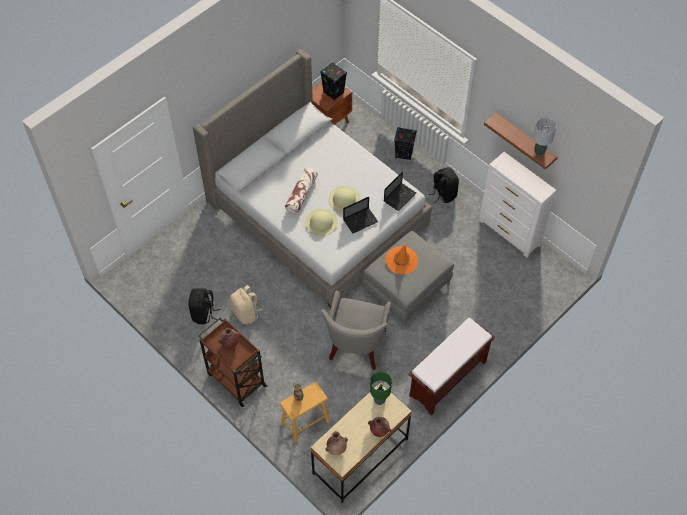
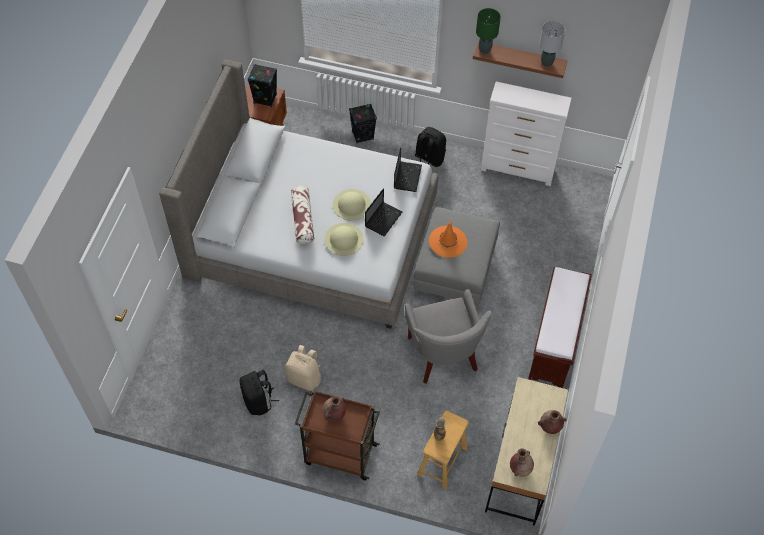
camera: 30 degrees left, 0 degrees up
green table lamp [370,372,392,405] -> green table lamp moved to [476,8,501,54]

